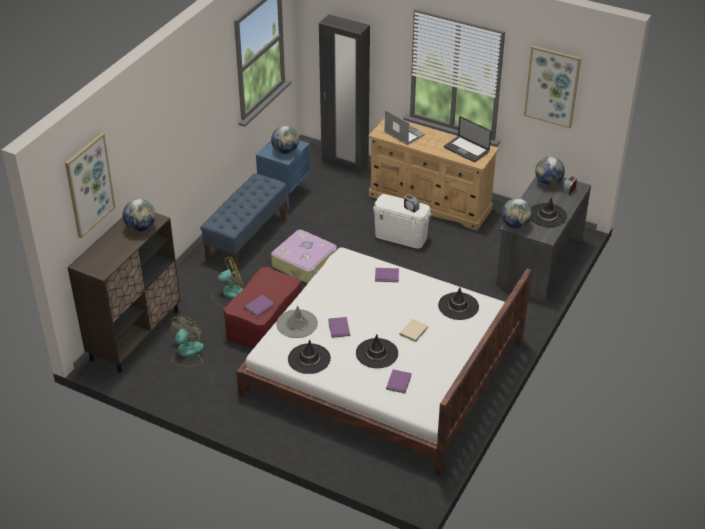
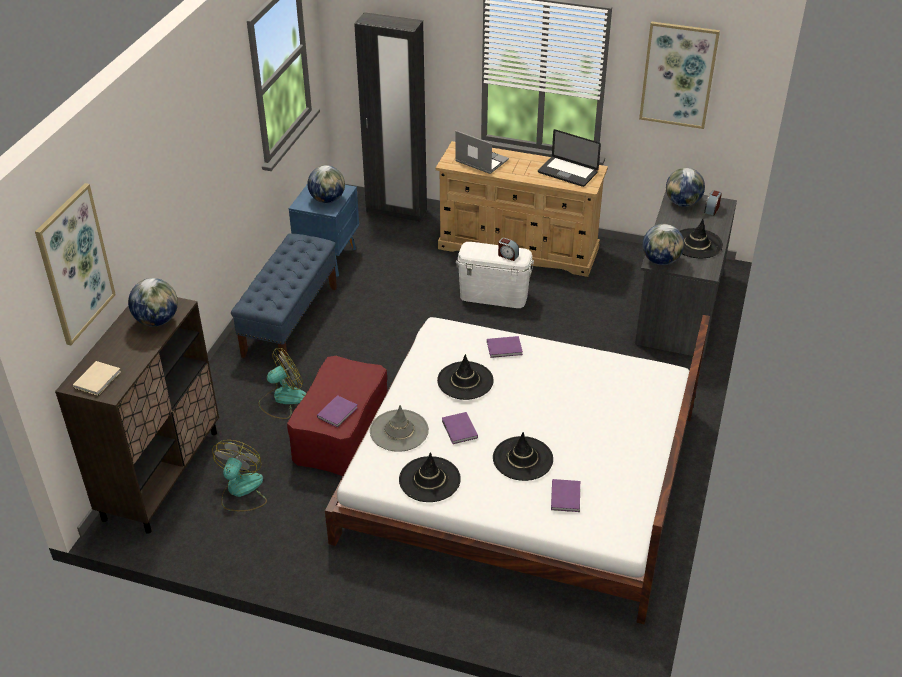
camera: 10 degrees left, 0 degrees up
suitcase [271,230,337,283] -> none
beige book [400,319,428,342] -> beige book moved to [73,361,121,396]
black hat [438,288,479,320] -> black hat moved to [437,354,494,400]

